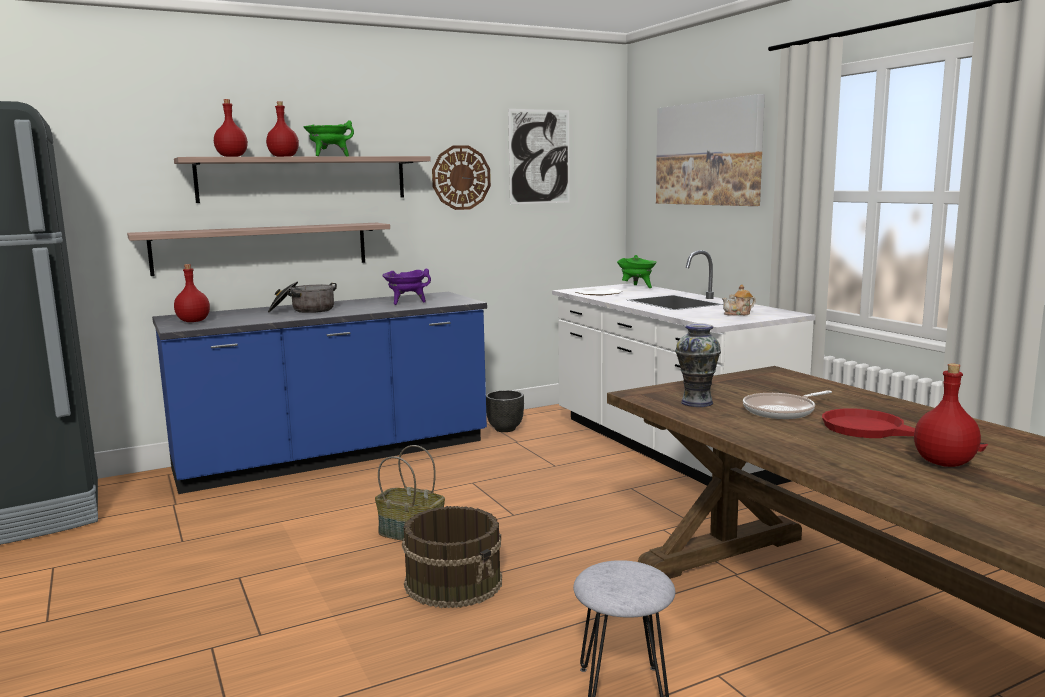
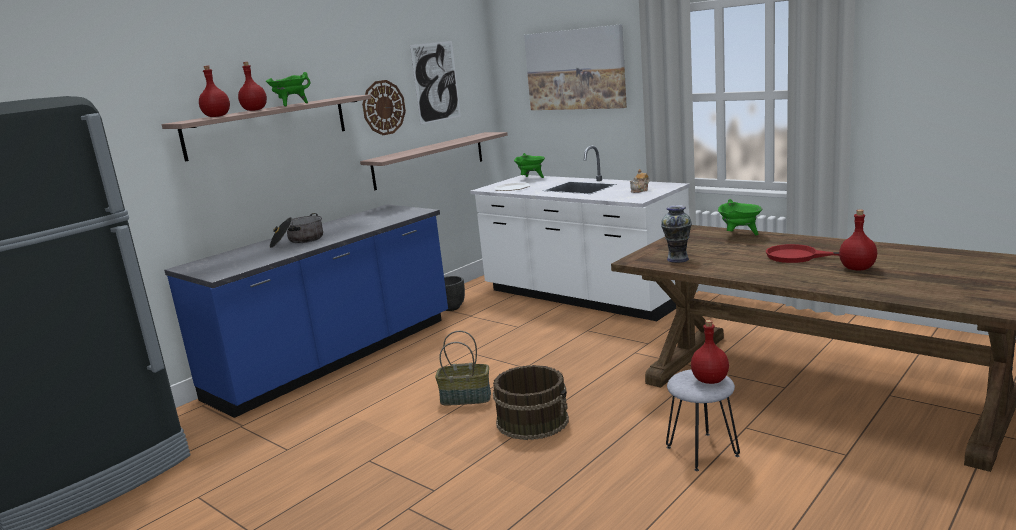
camera: 20 degrees left, 5 degrees up
shelf [127,223,390,276] -> shelf moved to [360,132,508,190]
red bottle [174,264,210,322] -> red bottle moved to [691,320,729,384]
purple cooking pot [382,269,431,305] -> none
frying pan [743,390,832,419] -> none
none -> green cooking pot [718,199,762,235]

